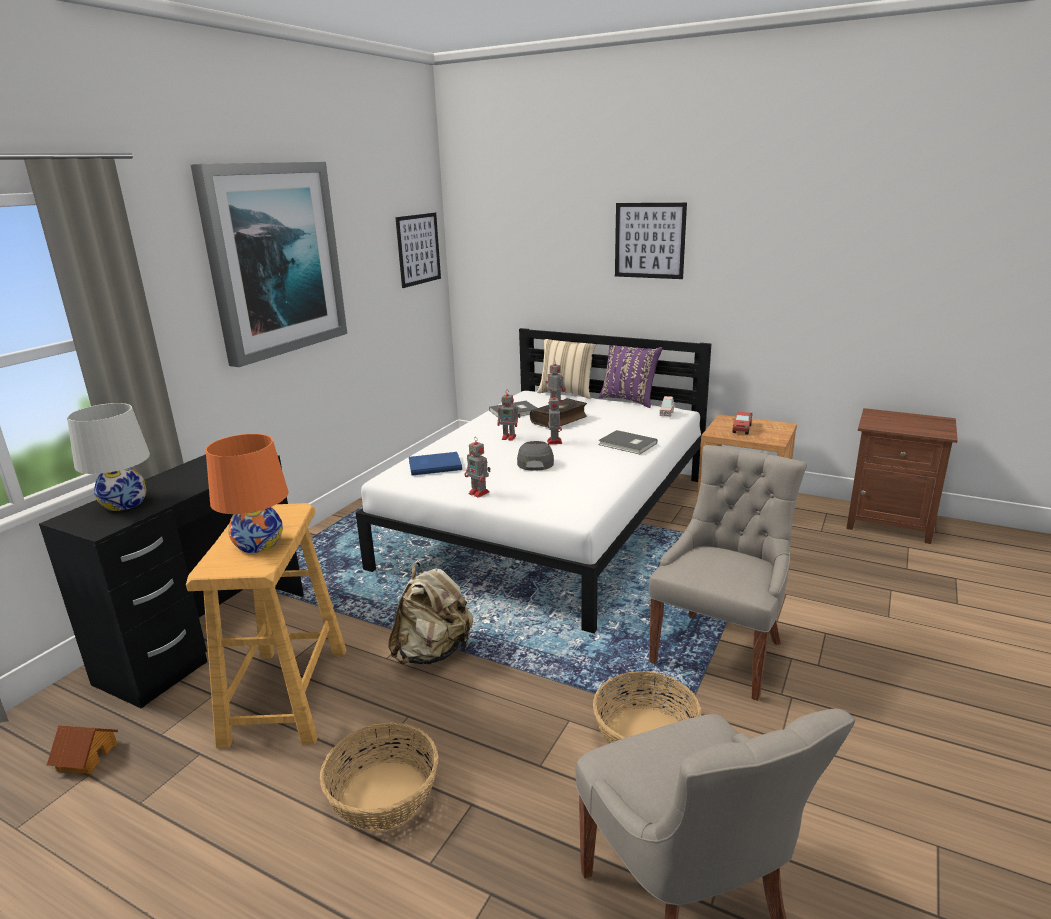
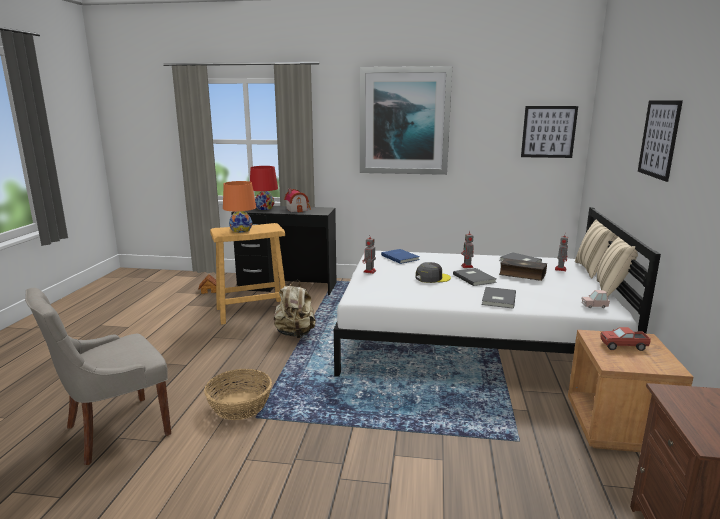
camera: 70 degrees right, 5 degrees down
white table lamp [67,403,150,511] -> red table lamp [250,166,278,210]
basket [320,722,438,832] -> none
toy robot [547,397,562,444] -> grey book [453,268,497,286]
purple pillow [598,345,662,408] -> beige pillow [597,237,638,296]
grey chair [649,445,807,701] -> none
none -> toy house [284,189,311,212]

